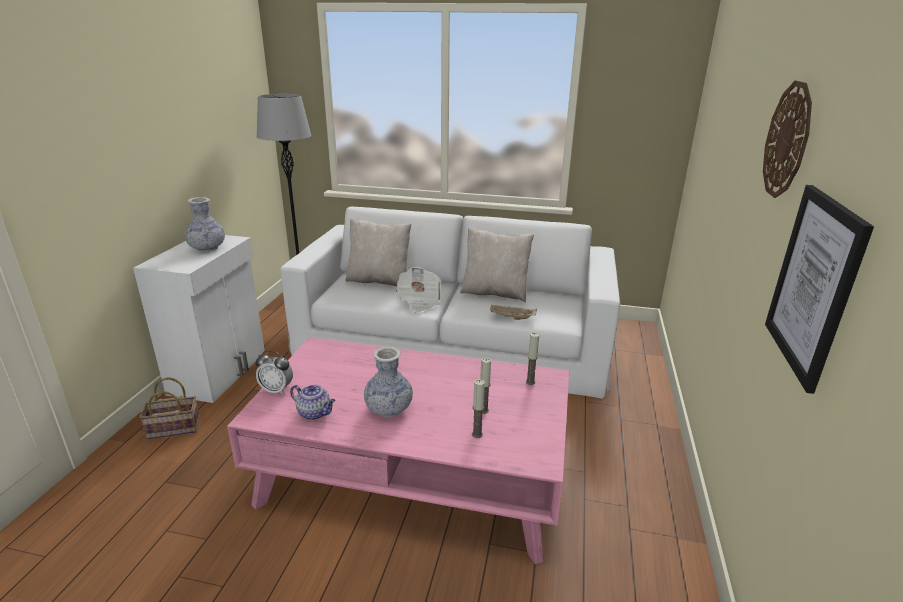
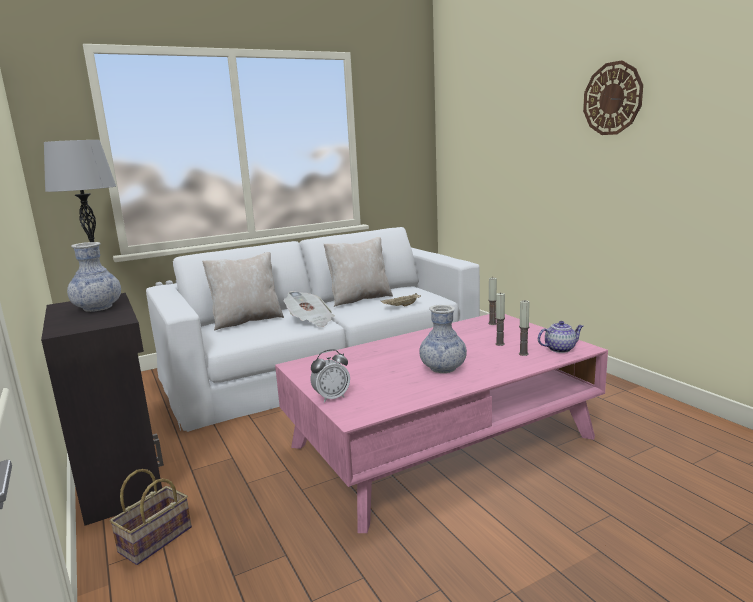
camera: 40 degrees left, 10 degrees down
white cabinet [133,235,265,403] -> black cabinet [41,293,164,526]
teapot [290,385,335,420] -> teapot moved to [538,321,583,353]
picture [765,185,874,394] -> none

